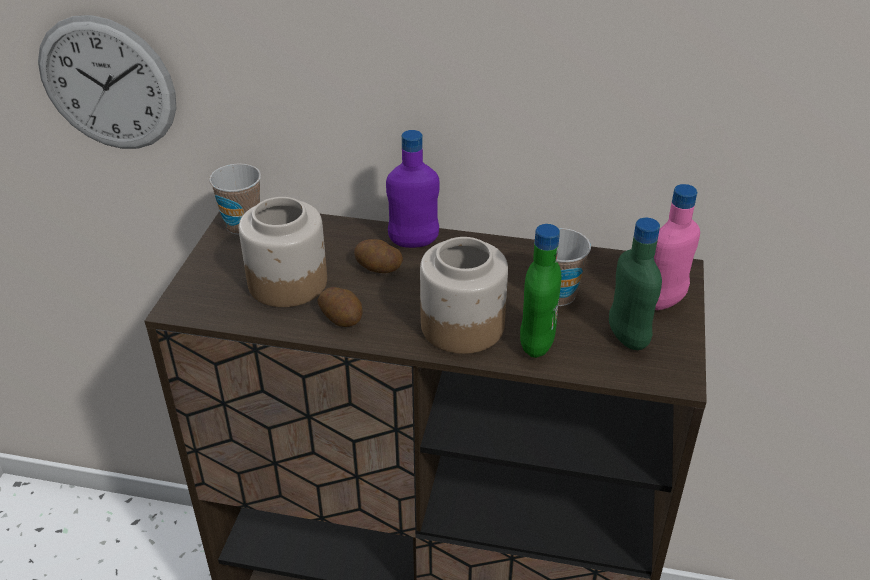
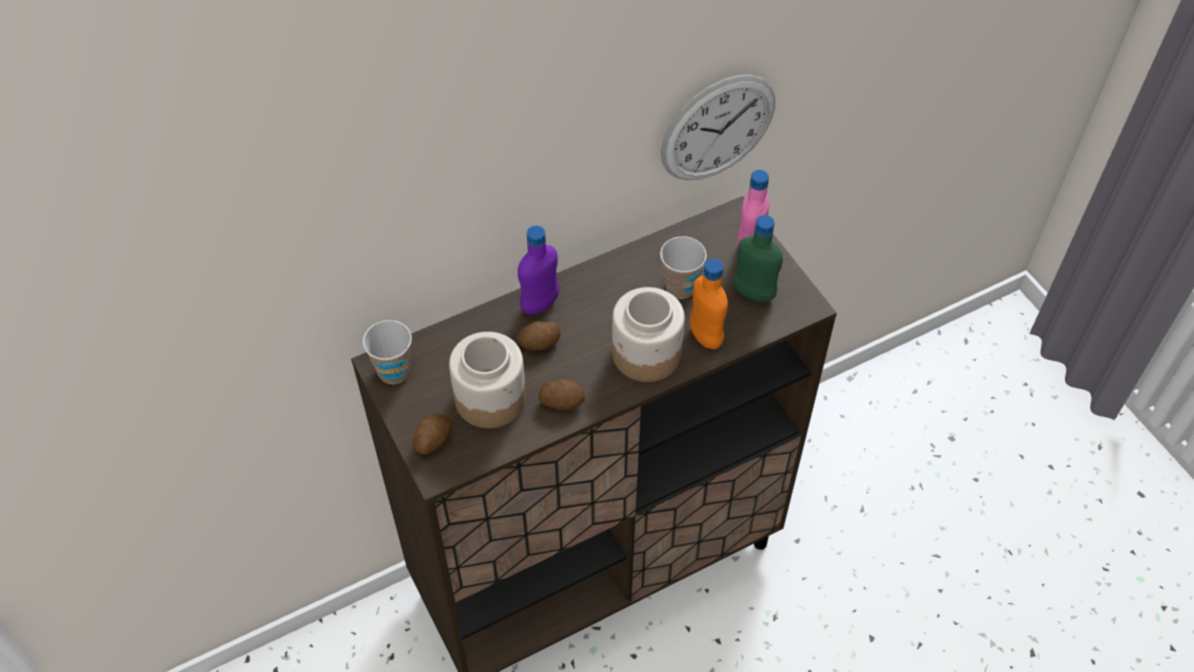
camera: 40 degrees left, 15 degrees up
wall clock [38,15,176,149] -> wall clock moved to [661,75,775,180]
green bottle [520,224,561,358] -> orange bottle [690,259,728,349]
none -> potato [413,414,452,455]

